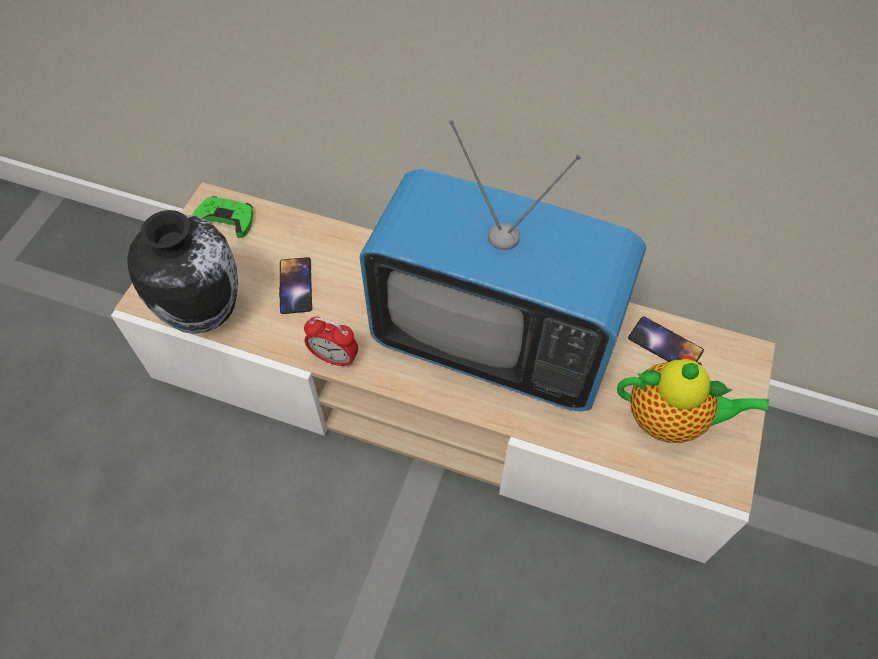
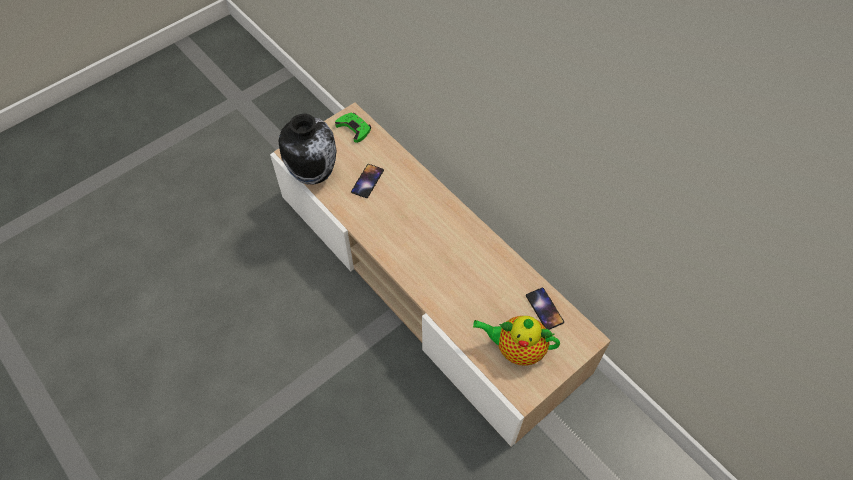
camera: 30 degrees right, 0 degrees up
alarm clock [304,317,358,368] -> none
television [359,120,646,411] -> none
teapot [617,355,769,443] -> teapot turned 150 degrees clockwise [473,316,560,366]

